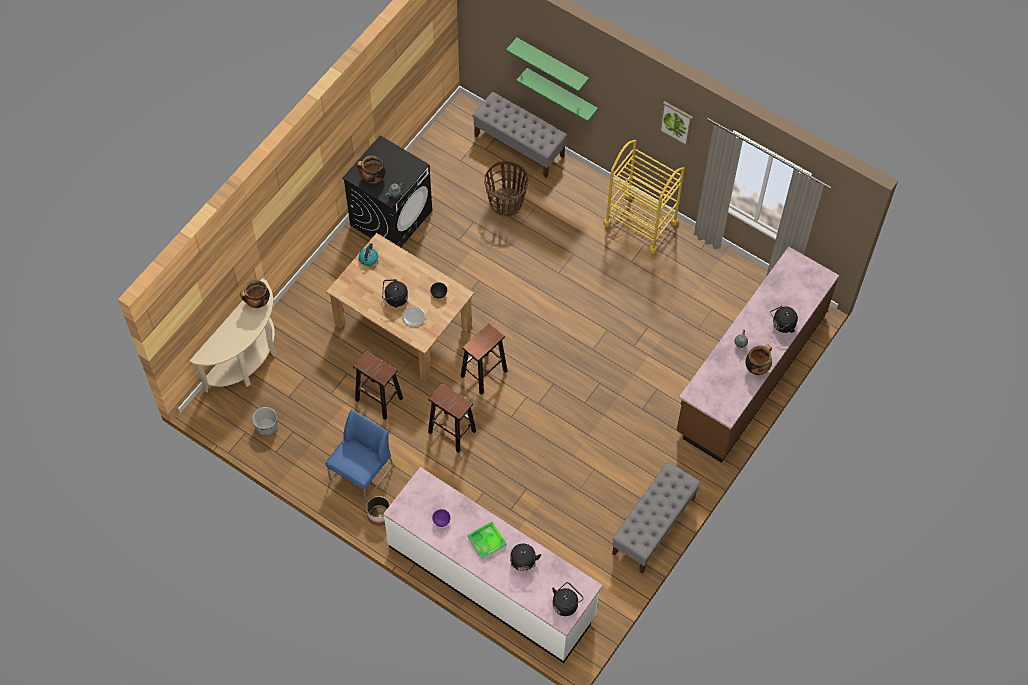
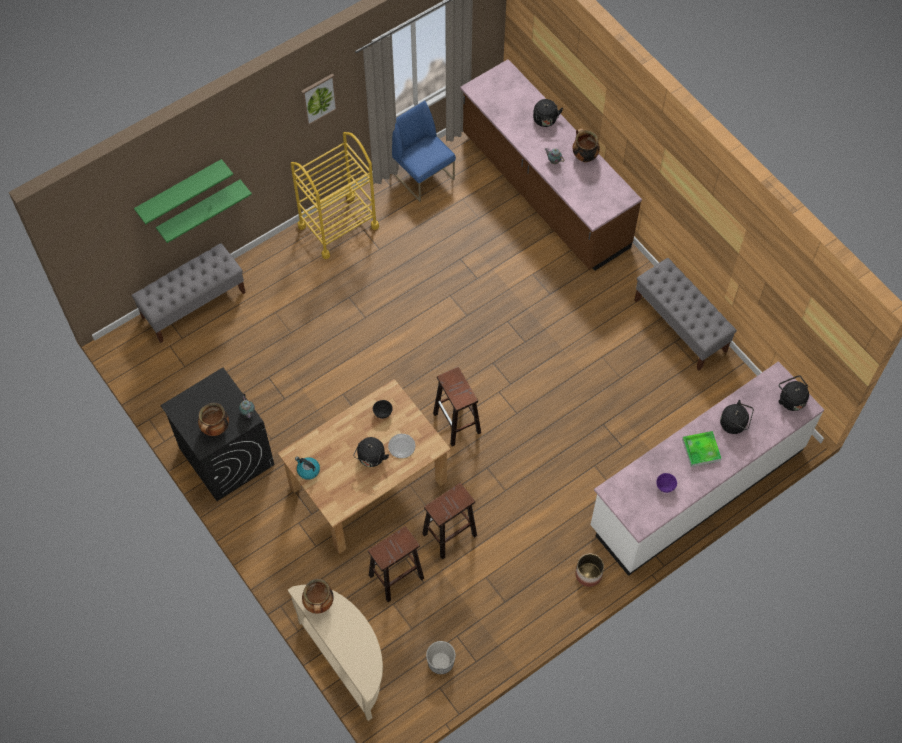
camera: 70 degrees left, 0 degrees up
blue chair [326,409,394,502] -> blue chair moved to [392,100,456,202]
brown stool [428,383,476,453] -> brown stool moved to [368,526,424,602]
basket [484,161,529,217] -> none

